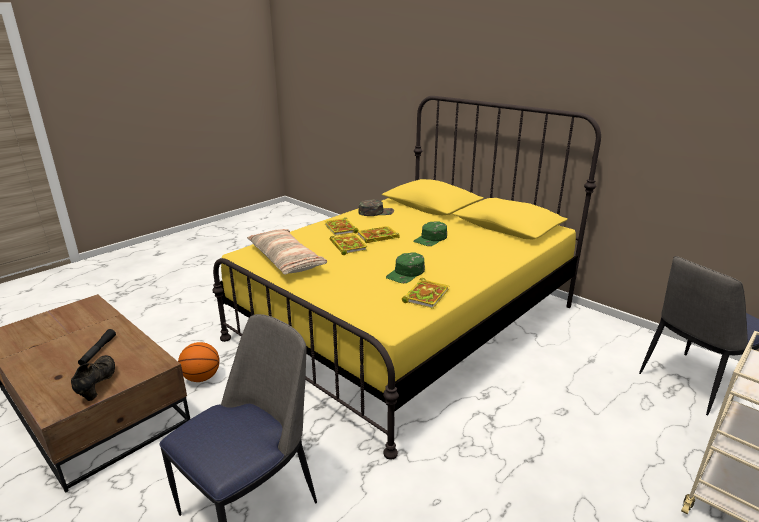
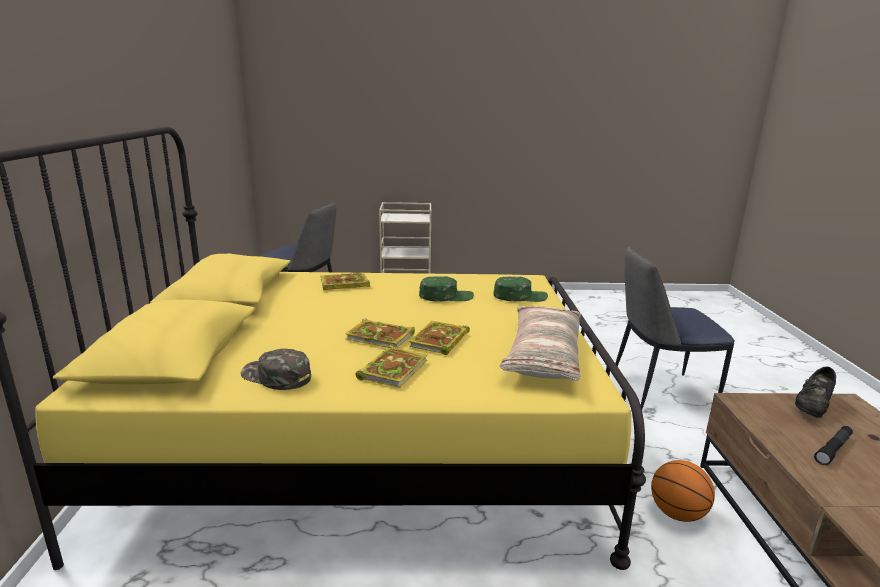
camera: 135 degrees left, 5 degrees down
book [402,278,449,309] -> book moved to [320,272,370,290]
green cap [413,221,447,246] -> green cap moved to [494,277,548,302]

